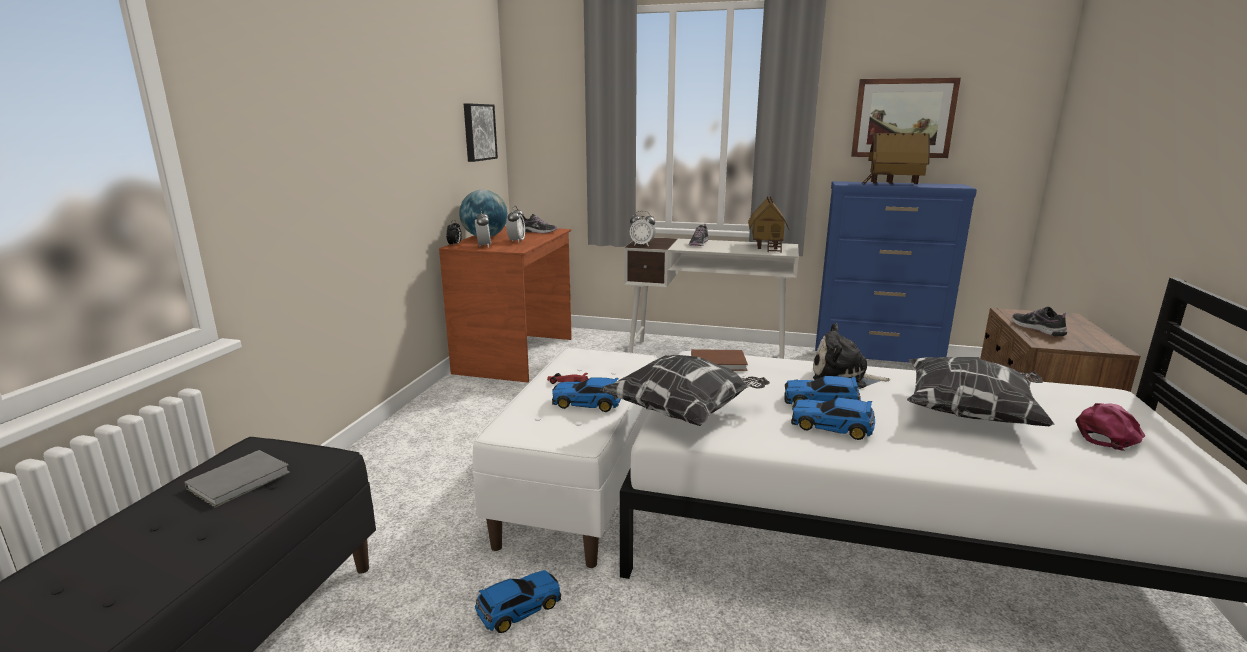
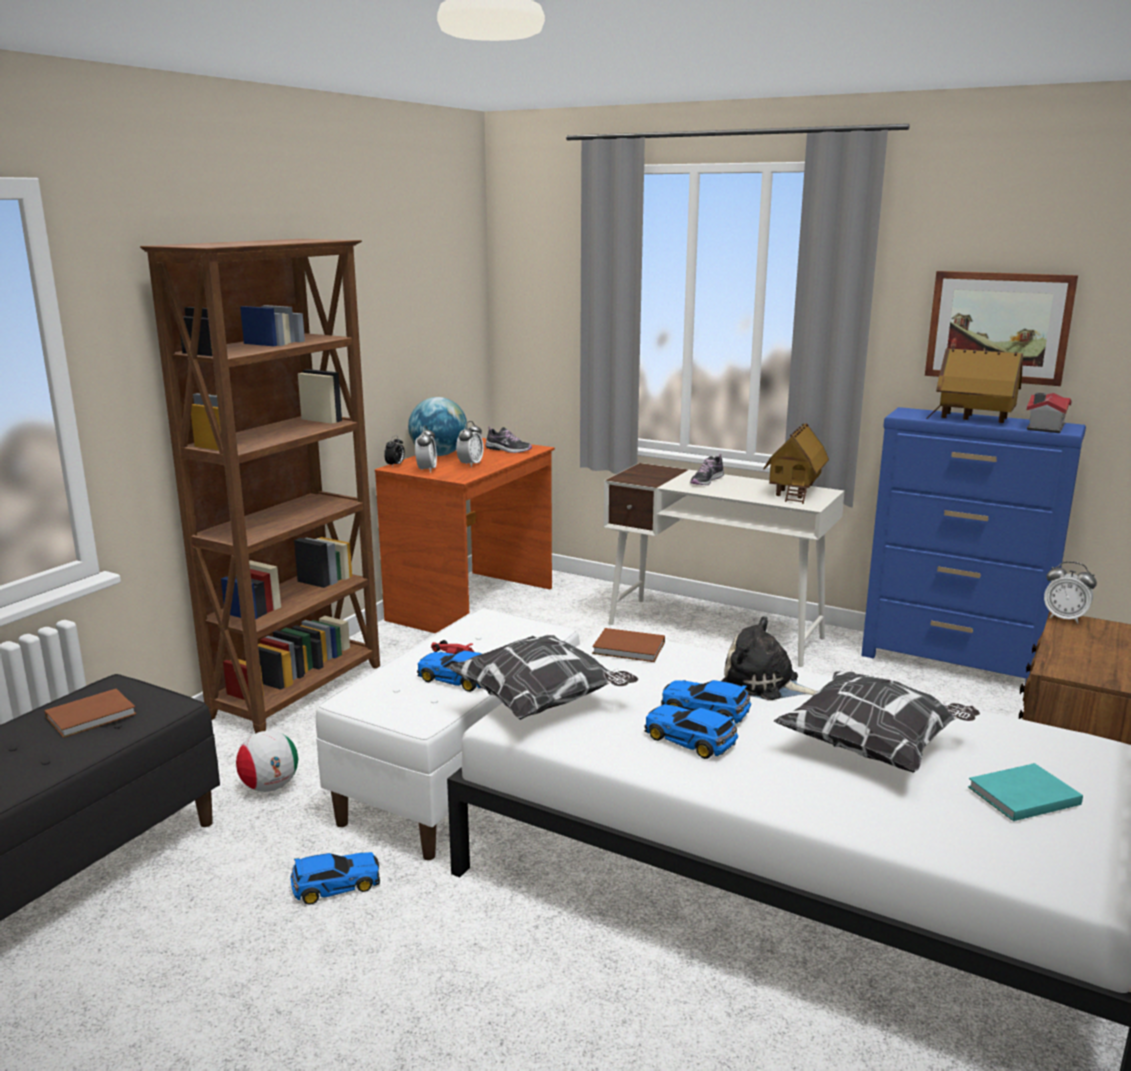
camera: 15 degrees right, 0 degrees up
grey book [185,450,290,508] -> brown book [44,689,136,738]
picture [464,103,498,162] -> none
alarm clock [630,211,656,246] -> alarm clock moved to [1044,561,1097,624]
shoe [1012,306,1067,337] -> none
pink cap [1075,403,1145,451] -> turquoise book [968,763,1083,821]
none -> brown bookcase [140,239,380,734]
none -> football [236,730,298,792]
none -> toy house [1026,392,1072,433]

